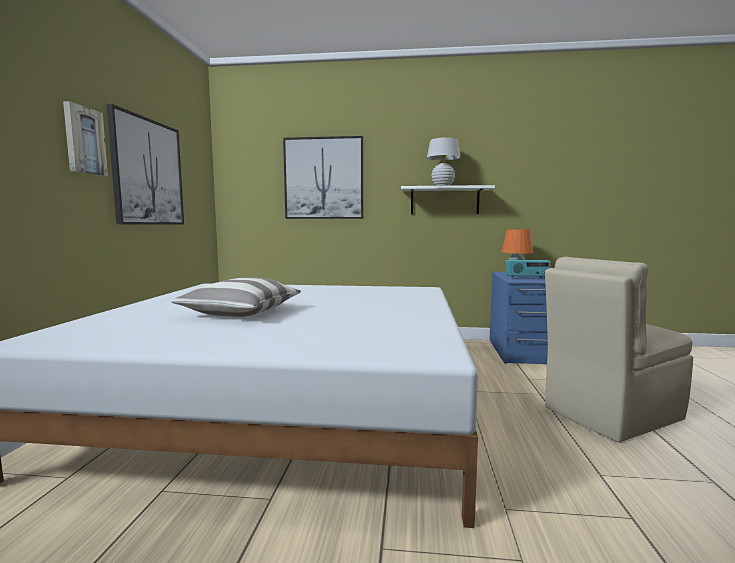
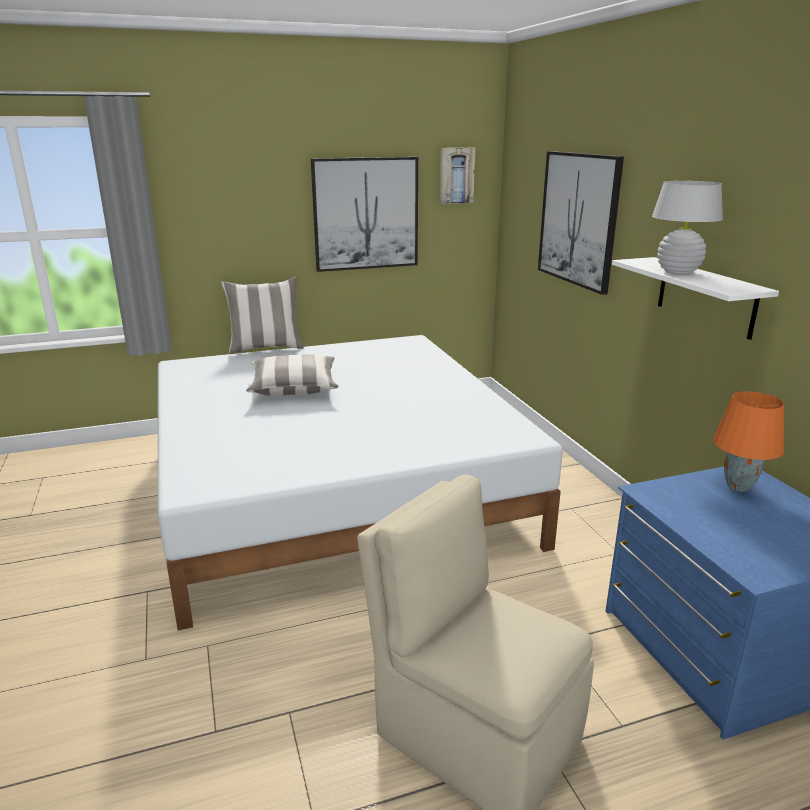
camera: 65 degrees right, 15 degrees up
picture [63,101,108,176] -> picture moved to [440,148,475,204]
radio [506,260,551,279] -> none
none -> pillow [221,277,304,354]

